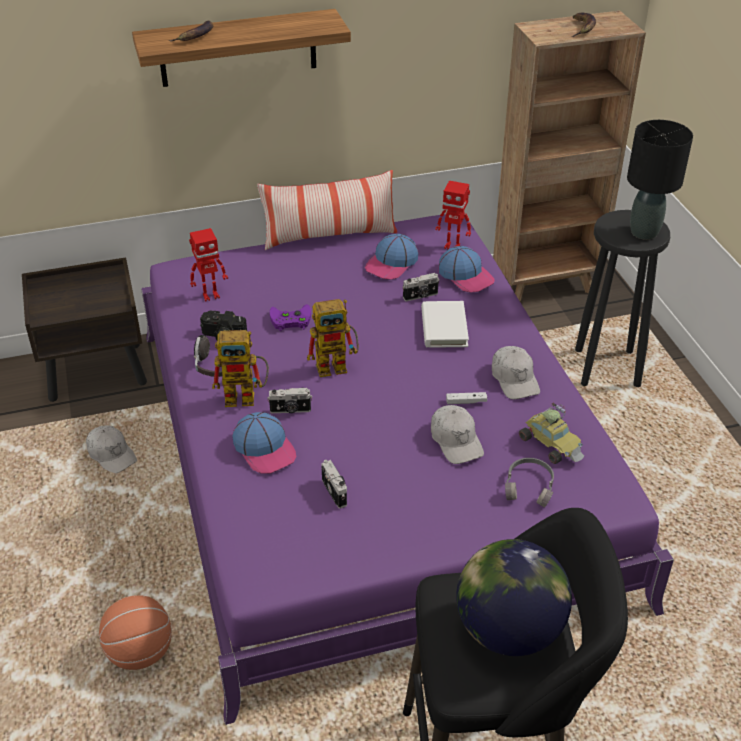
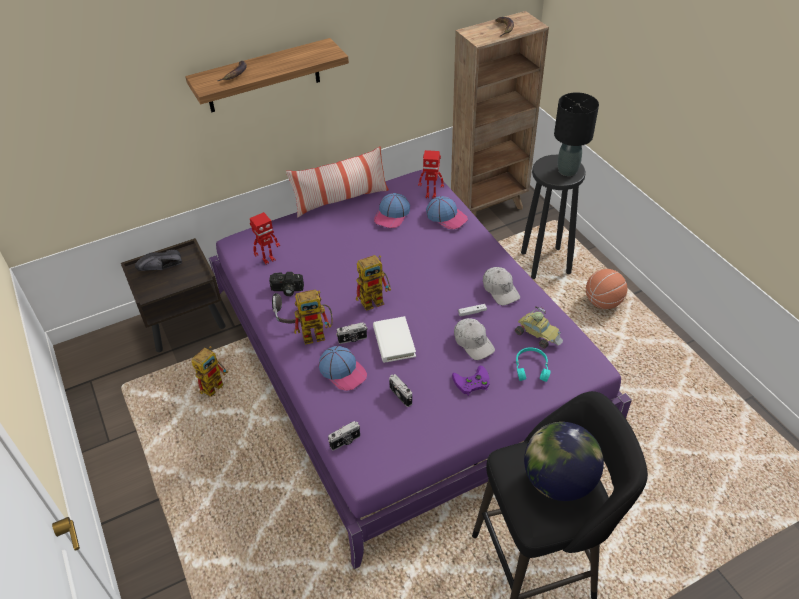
camera: 10 degrees left, 5 degrees up
white cap [86,425,137,473] -> toy robot [192,346,228,397]
basketball [99,595,172,670] -> basketball moved to [586,269,627,309]
purple game controller [270,304,311,331] -> purple game controller moved to [452,365,490,396]
camera [402,273,439,301] -> camera moved to [328,421,360,450]
white book [421,301,469,348] -> white book moved to [373,316,416,363]
grey headphones [505,458,554,508] -> turquoise headphones [516,347,551,382]
none -> black shoe [135,250,182,271]

